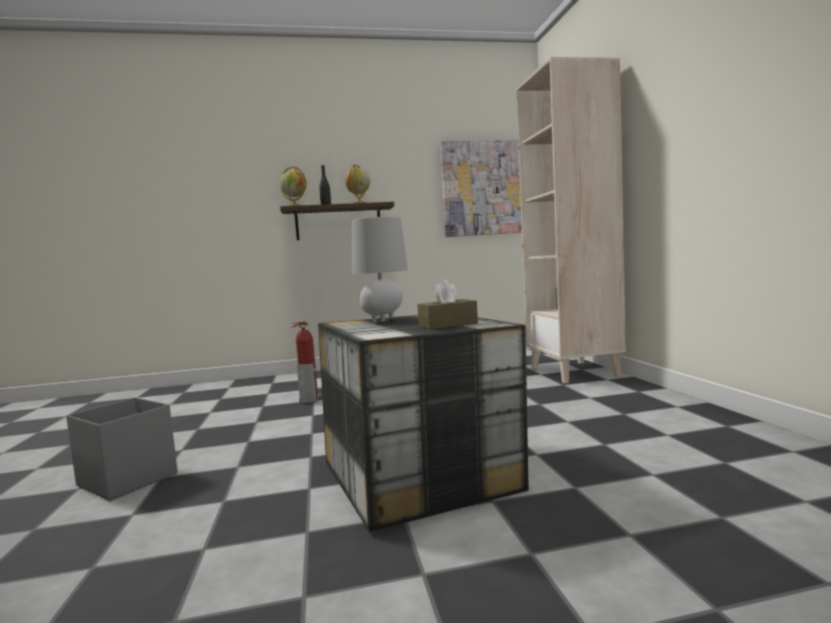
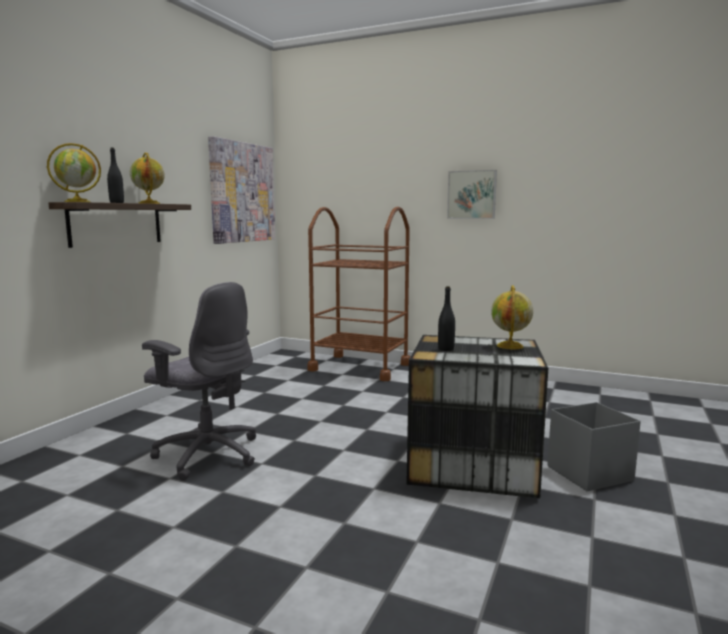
camera: 55 degrees left, 5 degrees up
grey storage box [66,397,177,501] -> grey storage box moved to [547,402,641,491]
fire extinguisher [292,322,319,404] -> grey office chair [142,282,256,481]
grey table lamp [352,217,408,322] -> black bottle [438,286,455,351]
brown tissue box [417,280,478,329] -> globe [491,285,533,349]
beige bookcase [516,57,626,383] -> brown cart [307,207,410,381]
none -> picture [447,170,497,219]

